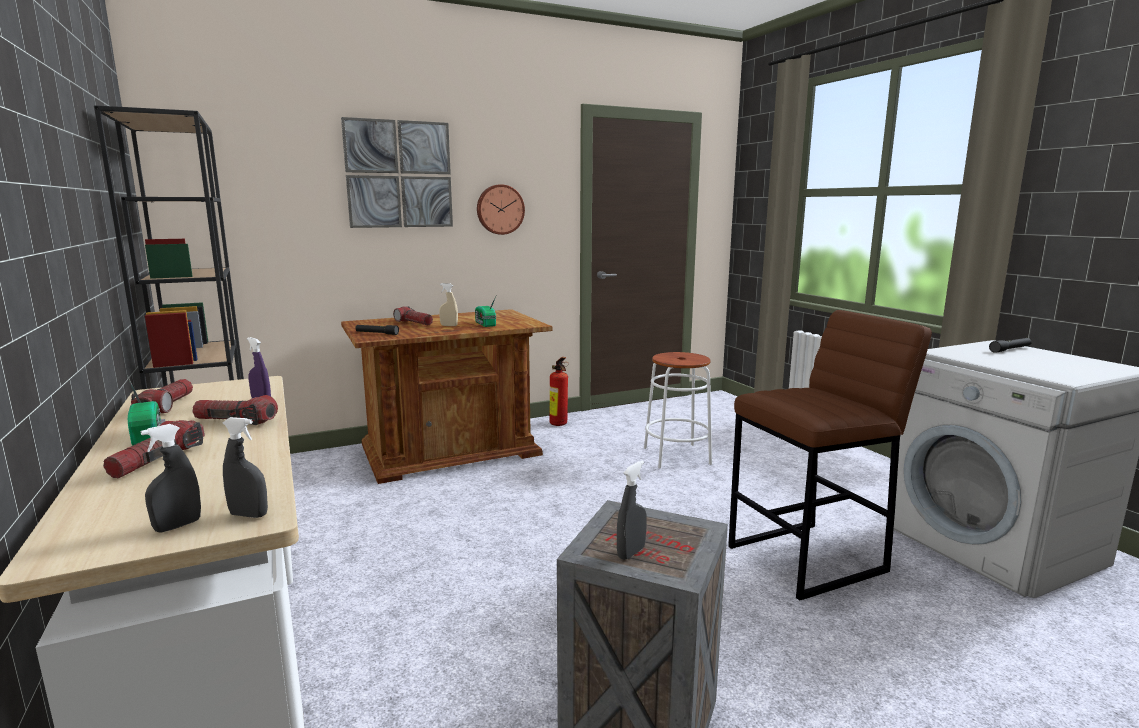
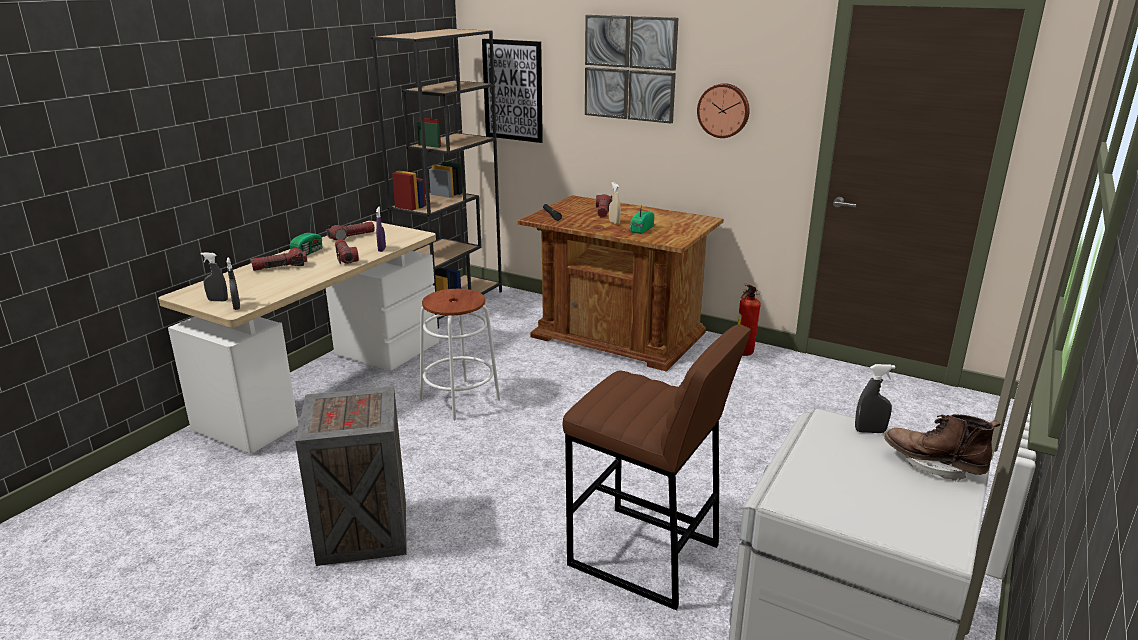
camera: 55 degrees right, 10 degrees up
grey spray bottle [617,461,647,560] -> grey spray bottle moved to [855,364,895,433]
white stool [644,352,712,468] -> white stool moved to [420,289,500,421]
black flashlight [989,338,1032,353] -> brown boot [884,414,1000,482]
none -> picture [482,39,543,143]

